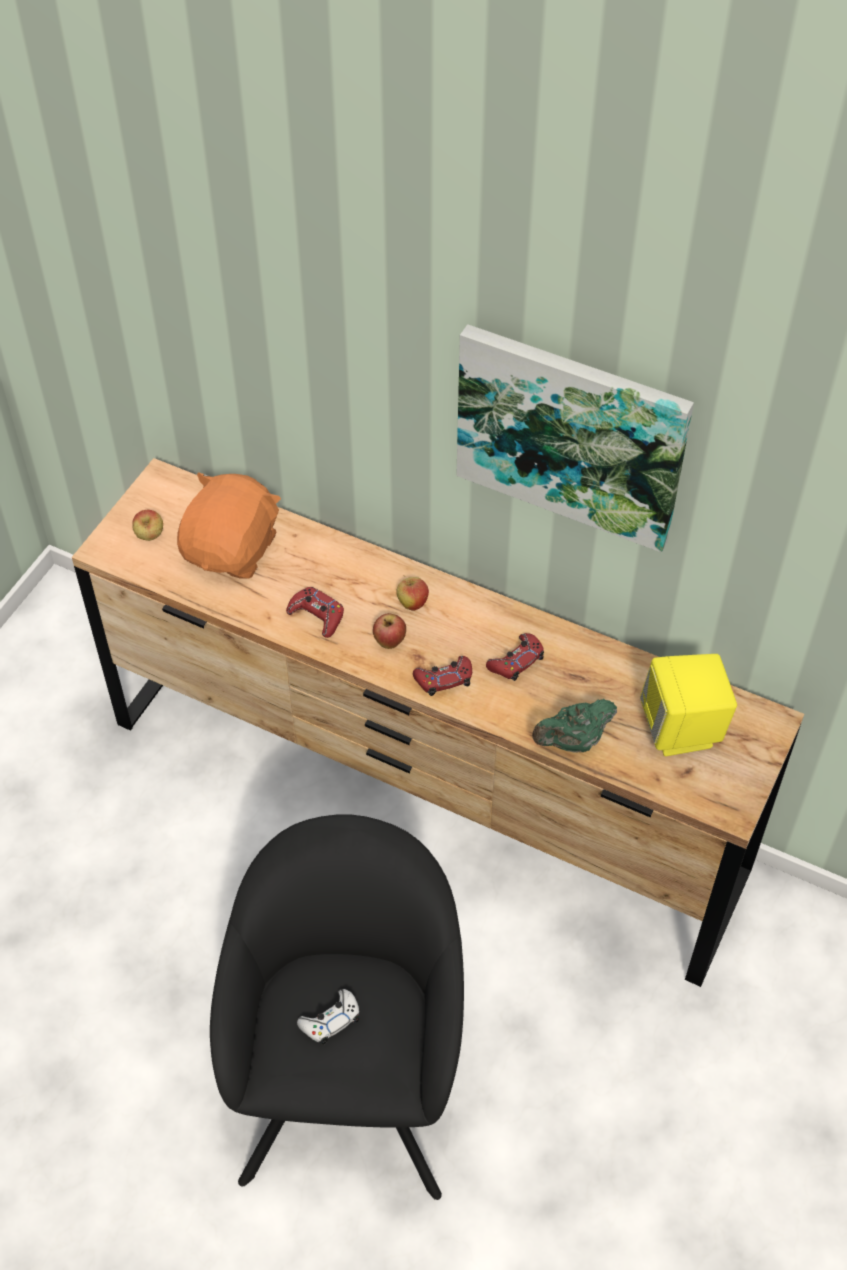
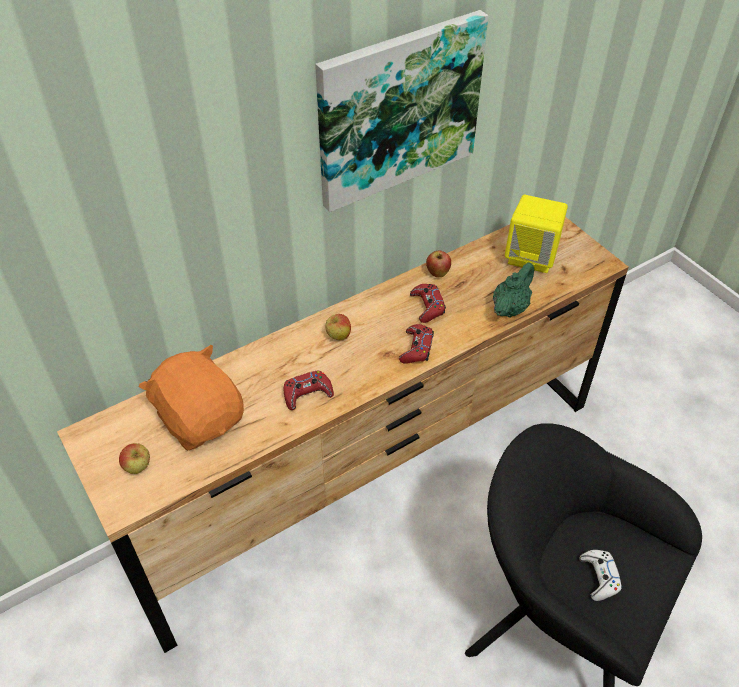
camera: 60 degrees left, 5 degrees down
apple [373,613,406,649] -> apple moved to [426,251,451,277]
green teapot [532,699,617,753] -> green teapot turned 150 degrees counterclockwise [493,262,534,318]

